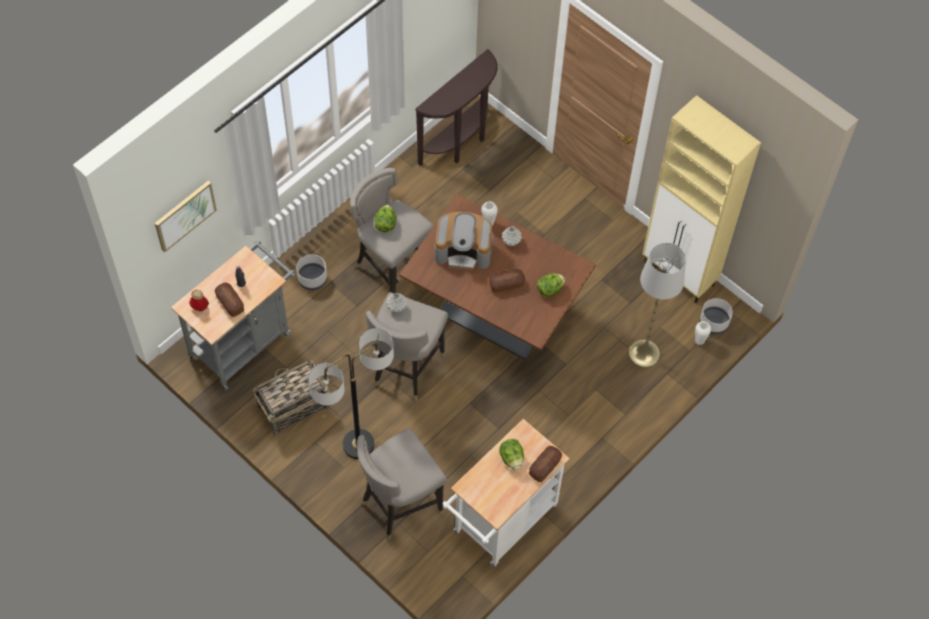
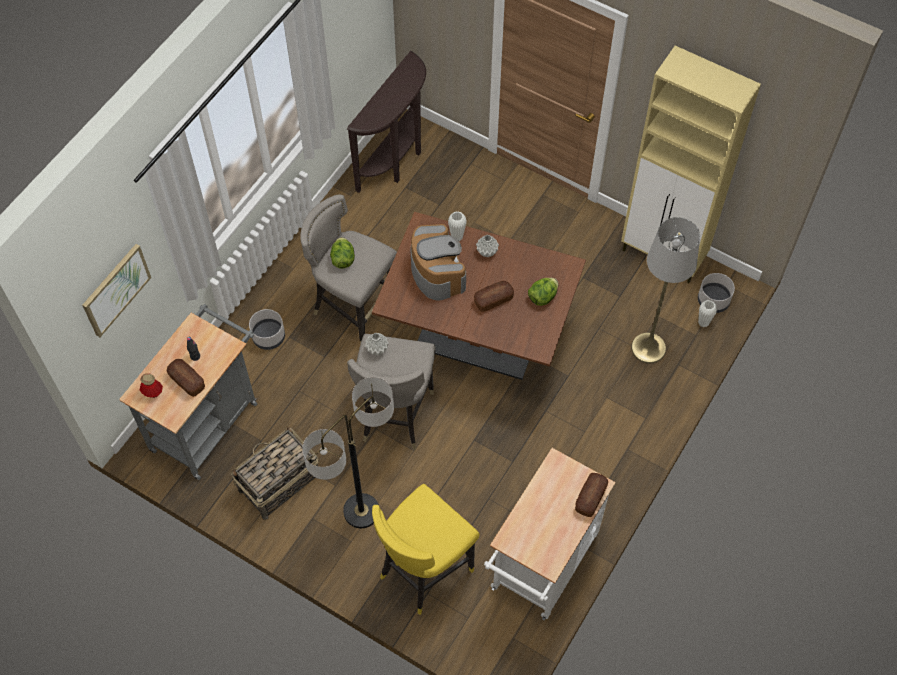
camera: 10 degrees left, 0 degrees up
grey stool [357,428,447,541] -> yellow stool [372,484,480,615]
coffee machine [434,212,493,270] -> coffee machine turned 105 degrees counterclockwise [410,224,466,301]
lettuce [499,439,524,470] -> none

